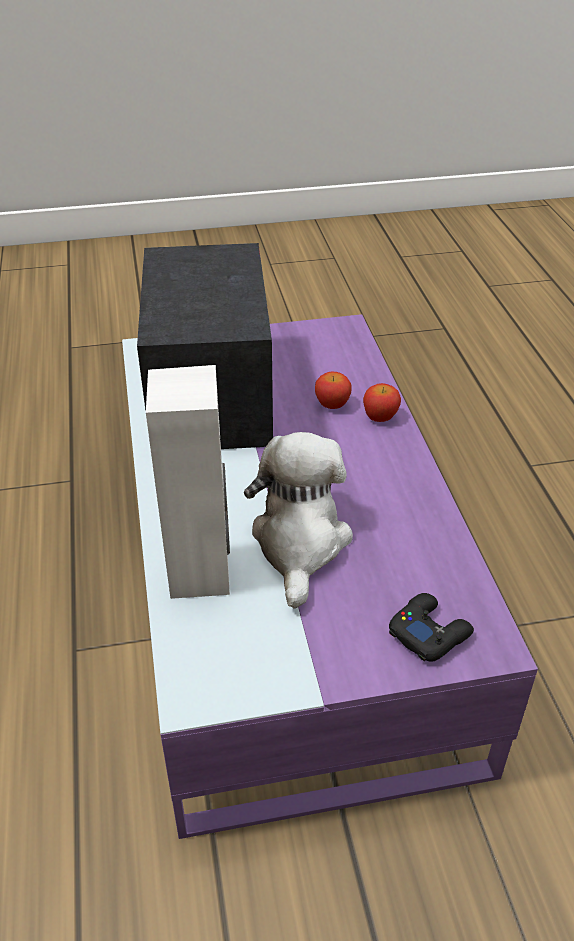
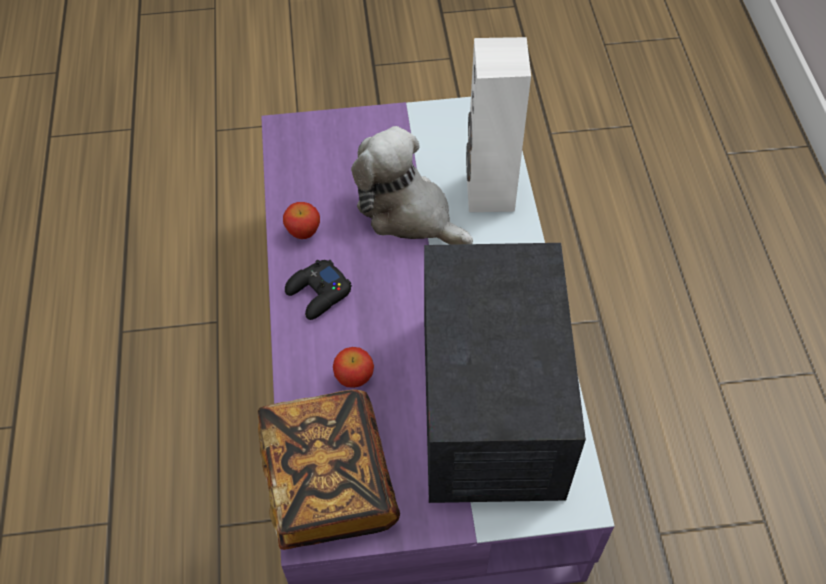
camera: 175 degrees left, 15 degrees up
plush toy [244,432,353,609] -> plush toy turned 120 degrees clockwise [351,126,473,245]
apple [363,383,401,422] -> apple moved to [283,202,320,239]
black game controller [389,593,474,662] -> black game controller moved to [285,260,352,320]
none -> book [258,389,400,550]

